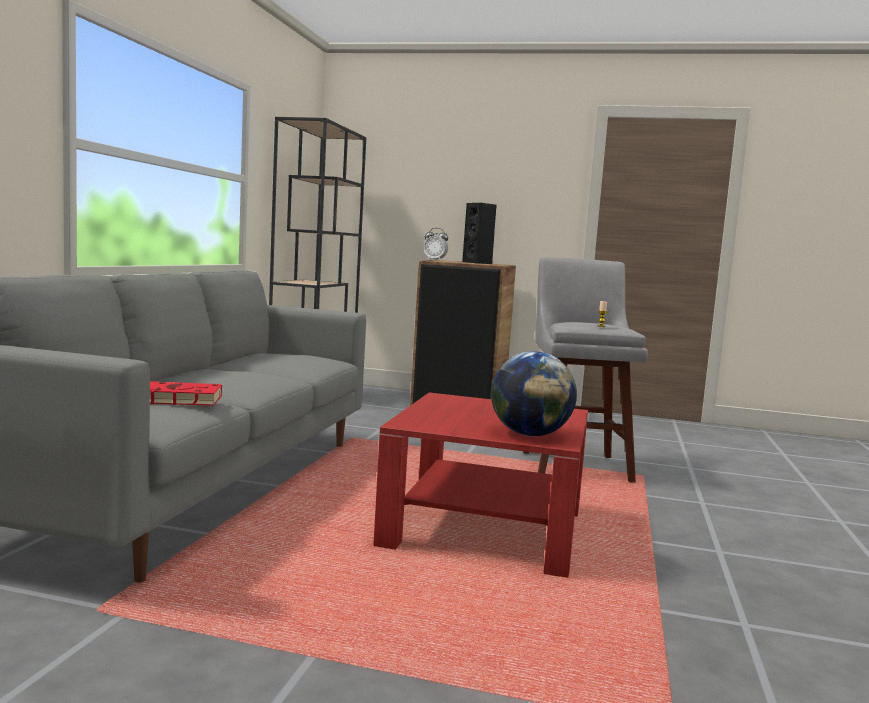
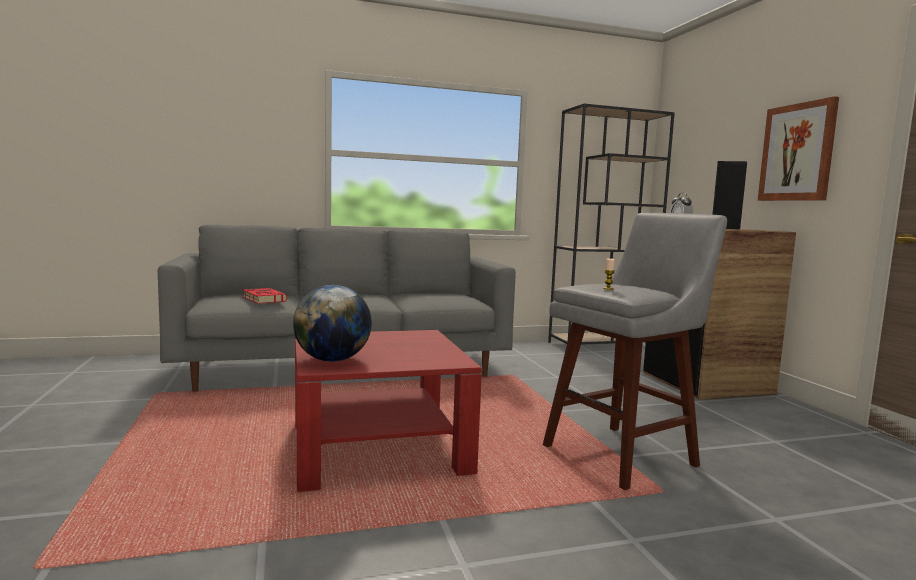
camera: 60 degrees right, 0 degrees up
none -> picture [758,96,839,201]

